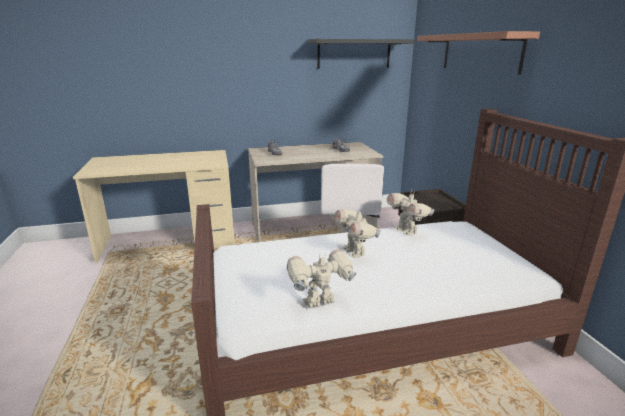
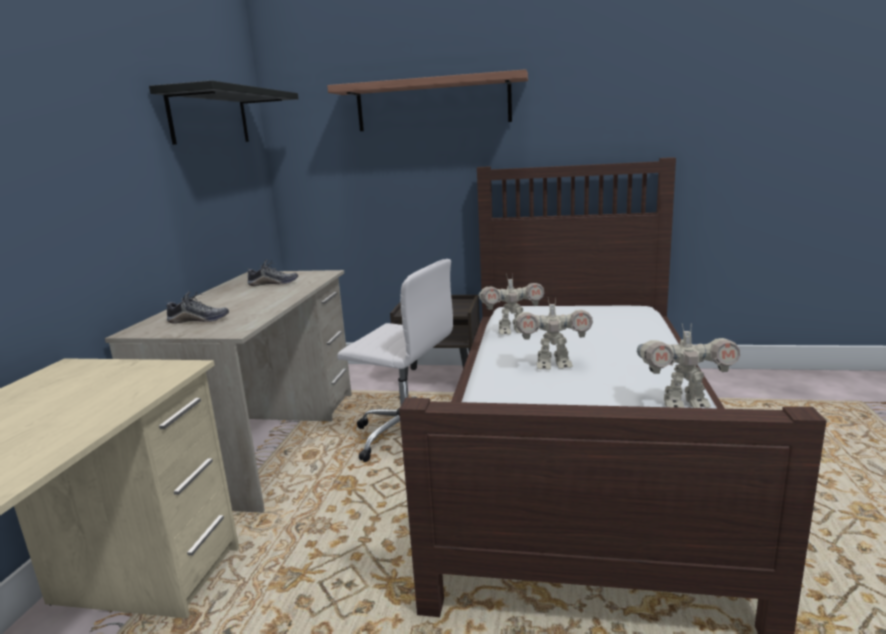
camera: 65 degrees left, 5 degrees down
toy robot [287,249,356,309] -> toy robot turned 90 degrees counterclockwise [637,324,740,408]

